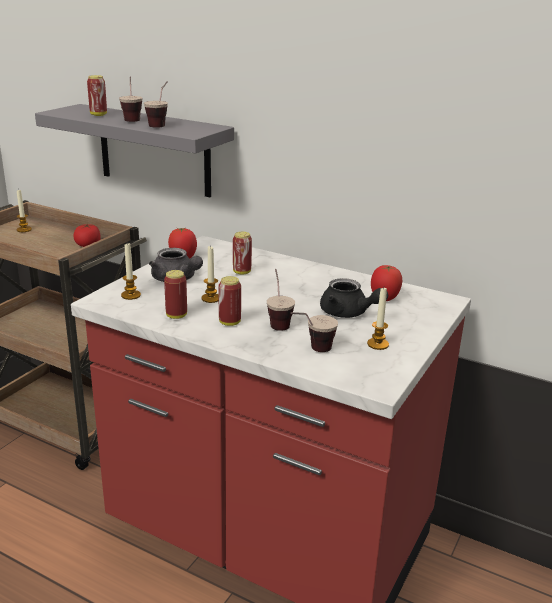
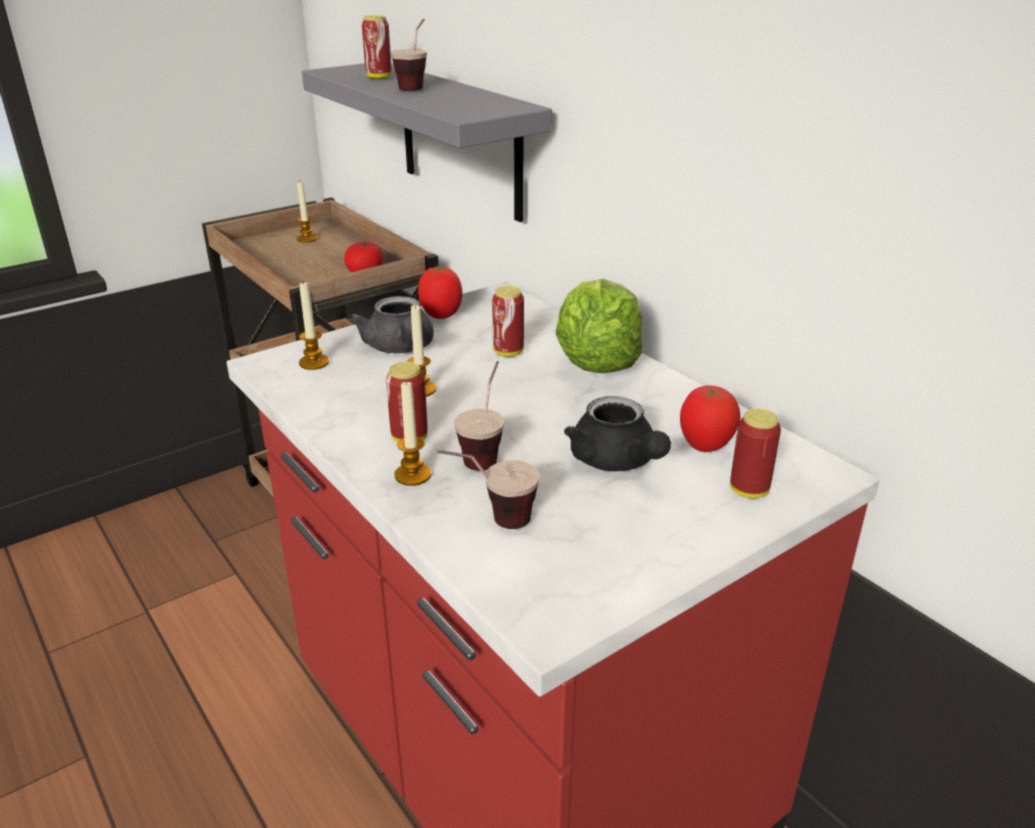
camera: 25 degrees right, 5 degrees up
cup [144,81,168,128] -> none
can [164,270,187,319] -> can moved to [730,408,781,498]
candle [367,288,389,350] -> candle moved to [395,380,431,486]
none -> lettuce [555,279,643,373]

